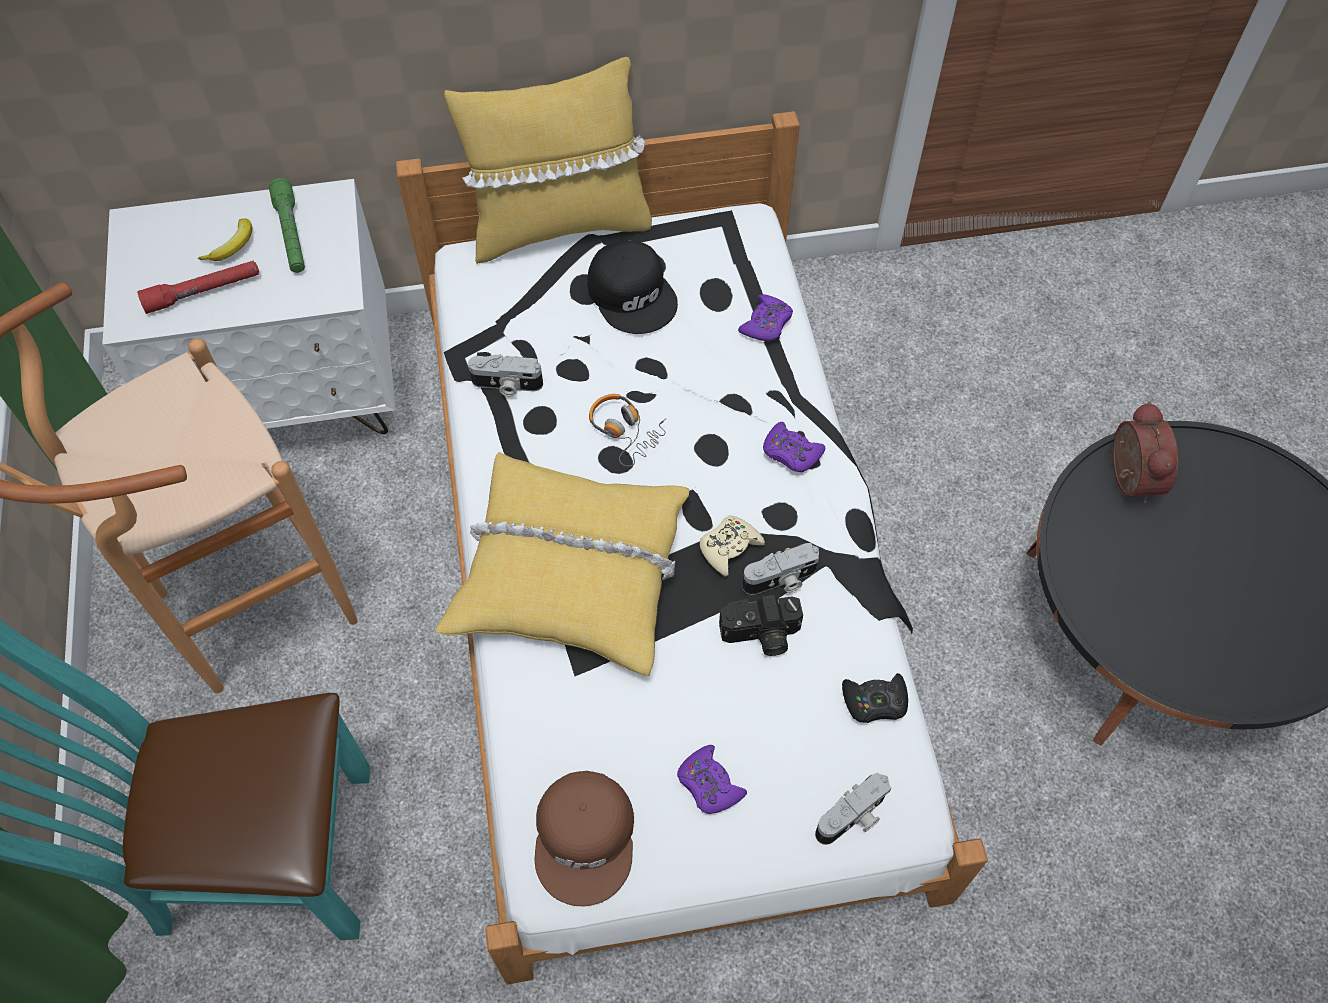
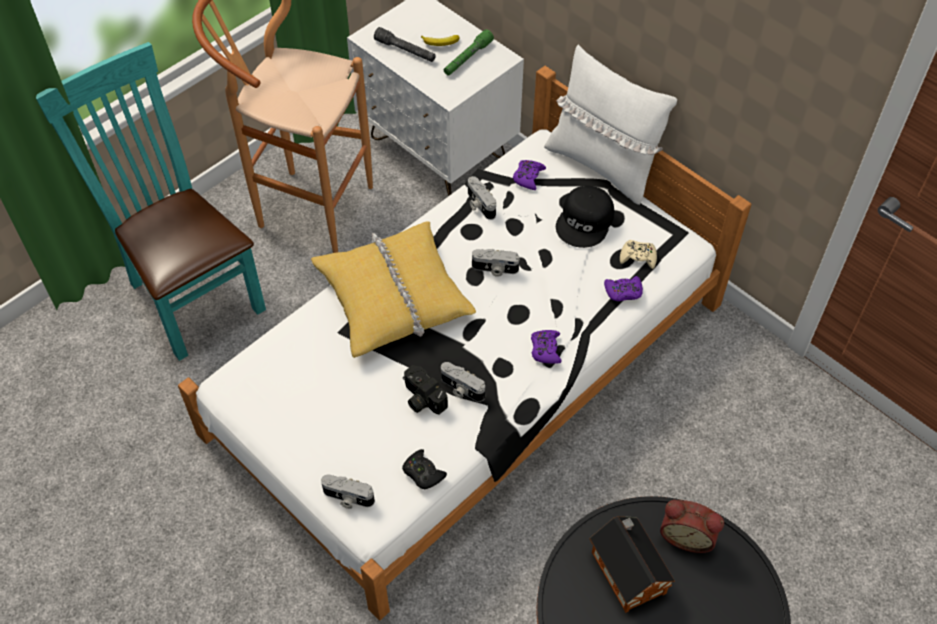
camera: 55 degrees right, 5 degrees down
red flashlight [137,260,259,314] -> grey flashlight [374,27,436,62]
yellow pillow [444,57,652,264] -> white pillow [544,45,677,205]
brown cap [535,771,634,906] -> none
headphones [589,394,666,467] -> camera [472,249,520,277]
purple game controller [677,745,747,814] -> purple game controller moved to [513,160,546,190]
beige game controller [700,515,765,576] -> beige game controller moved to [620,240,657,269]
alarm clock [1113,401,1178,503] -> alarm clock turned 60 degrees clockwise [660,500,724,553]
none -> toy house [589,516,675,613]

